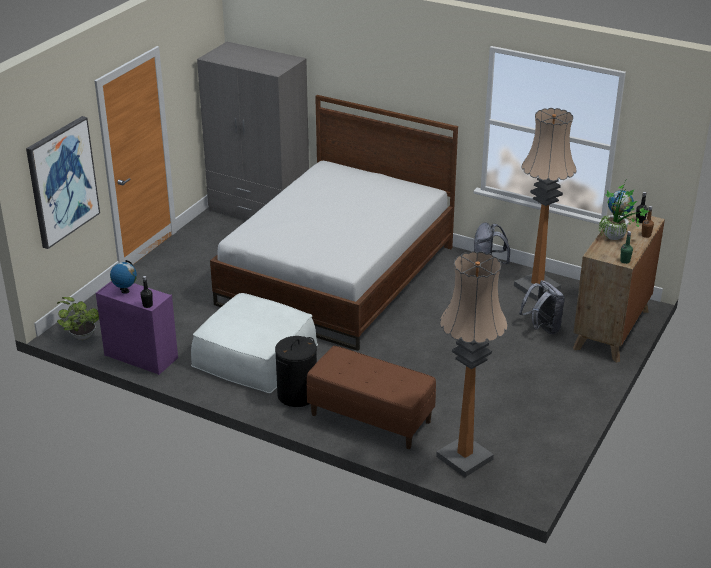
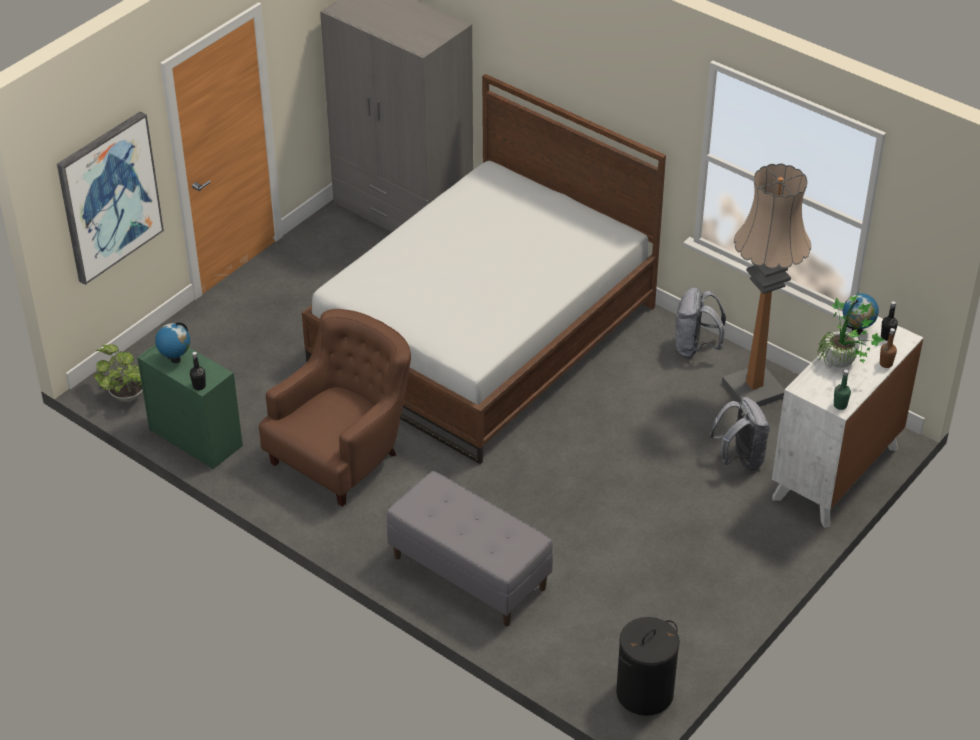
camera: 10 degrees right, 10 degrees up
purple dresser [96,281,178,375] -> green dresser [137,344,243,470]
white ottoman [191,293,318,393] -> brown armchair [259,309,411,507]
black laundry basket [275,336,317,407] -> black laundry basket moved to [616,617,680,716]
brown bench [307,346,436,449] -> grey bench [386,471,553,626]
floor lamp [436,251,508,477] -> none
brown dresser [573,211,665,363] -> white dresser [772,317,923,528]

